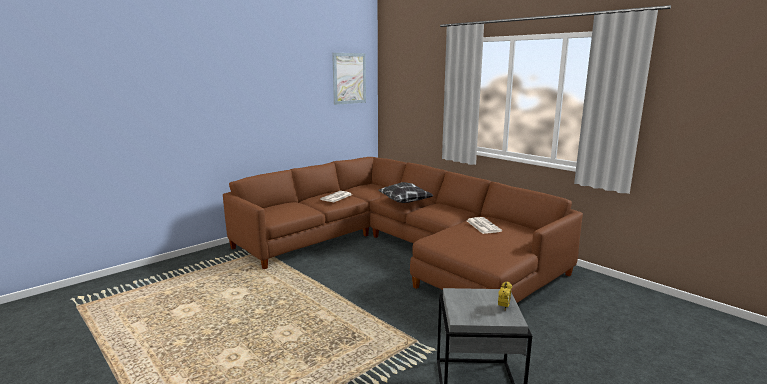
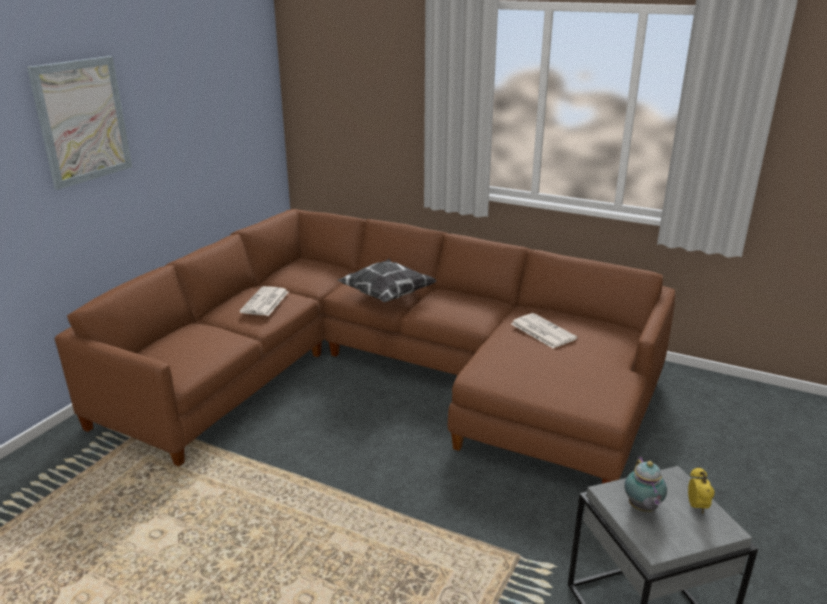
camera: 20 degrees left, 10 degrees up
picture [332,53,366,105] -> picture moved to [27,56,132,190]
none -> teapot [625,457,667,512]

